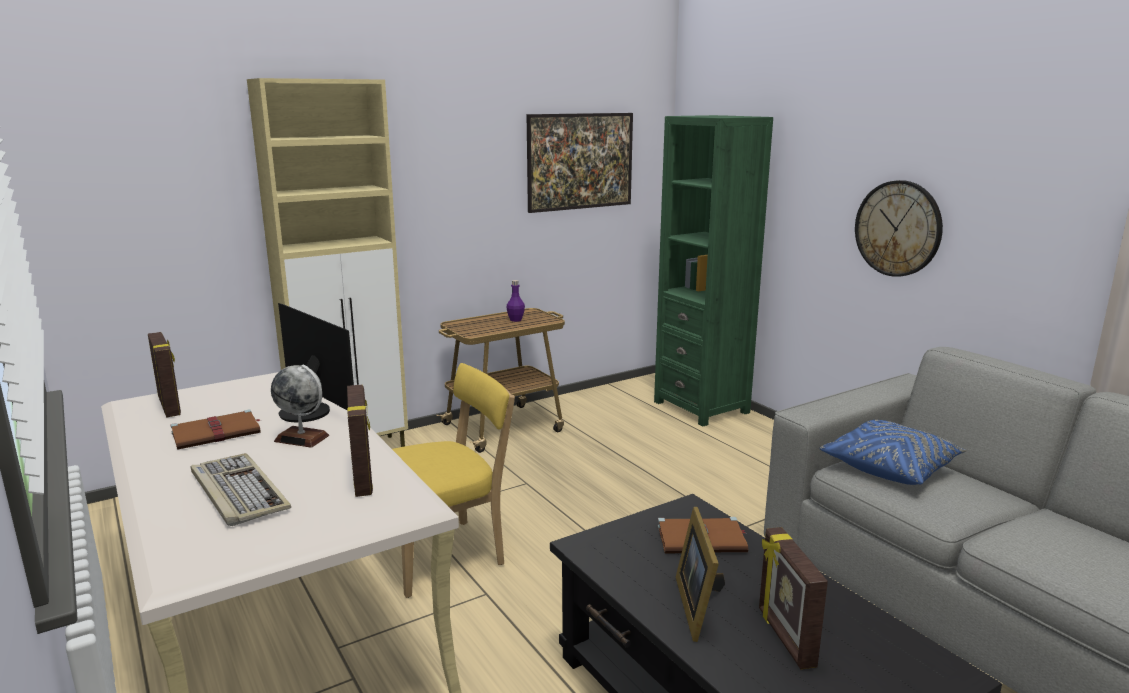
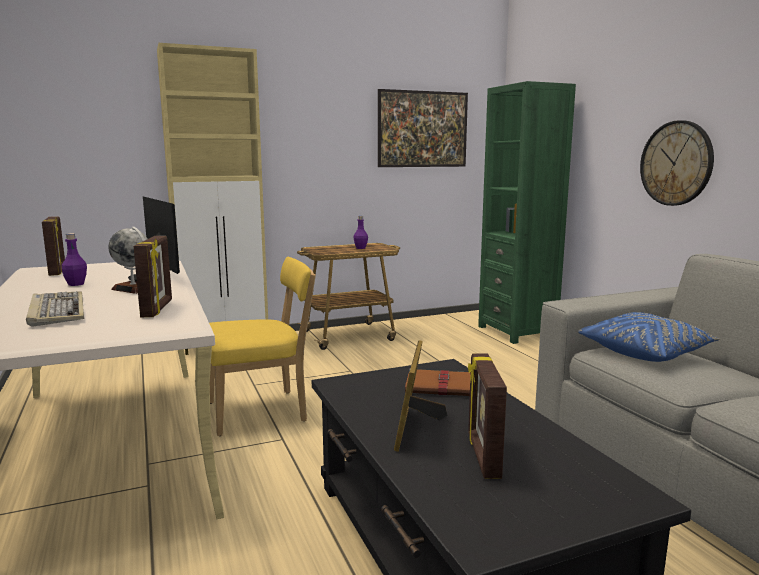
camera: 10 degrees right, 5 degrees down
brown book [171,409,261,450] -> purple bottle [61,233,87,286]

